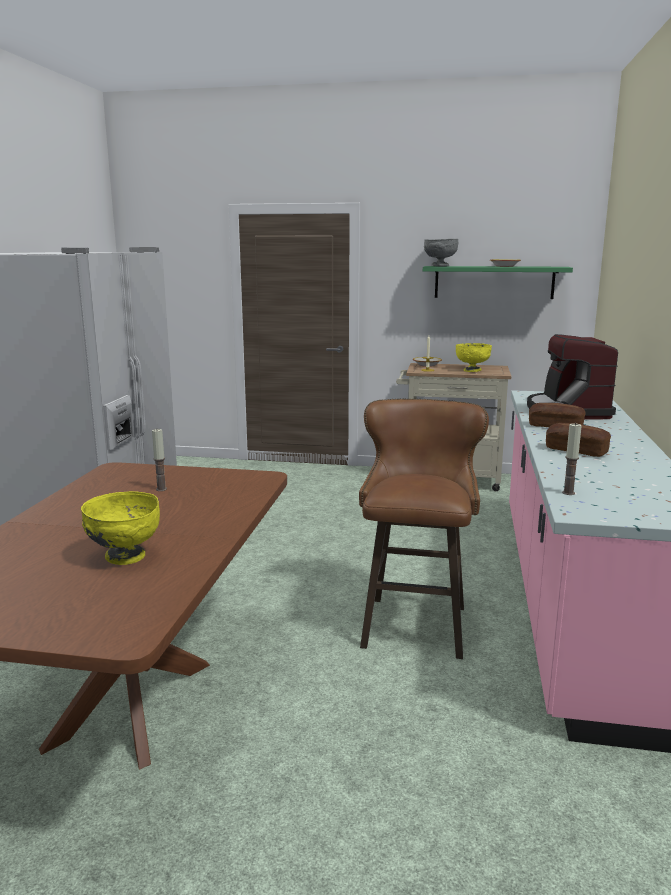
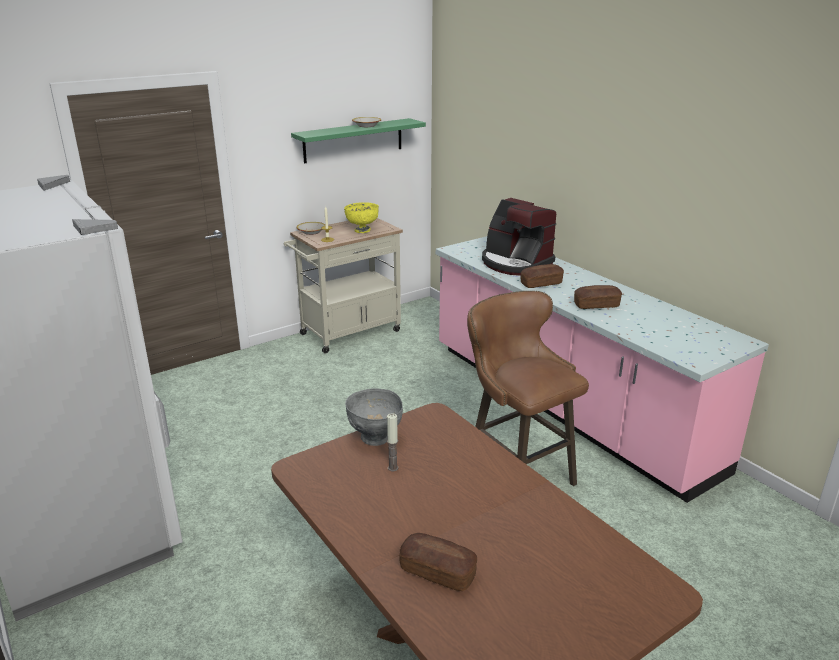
camera: 45 degrees left, 10 degrees up
yellow bowl [81,491,160,565] -> none
grey bowl [424,239,458,267] -> grey bowl moved to [345,389,403,446]
candle [562,423,582,495] -> none
none -> bread [400,533,477,591]

